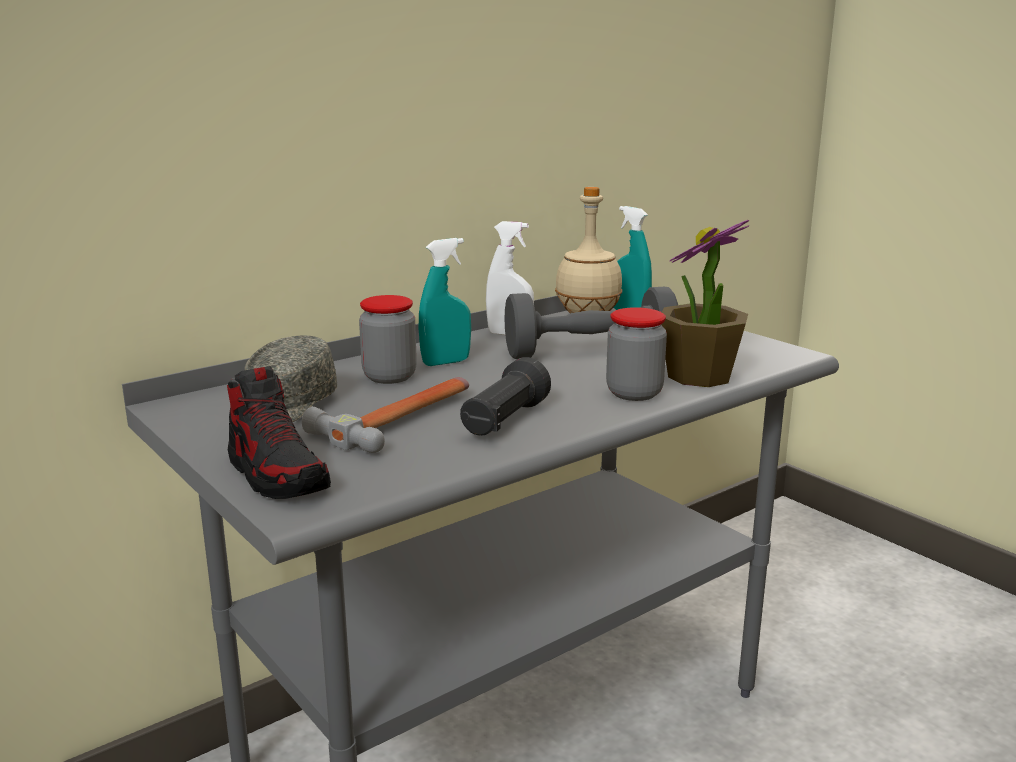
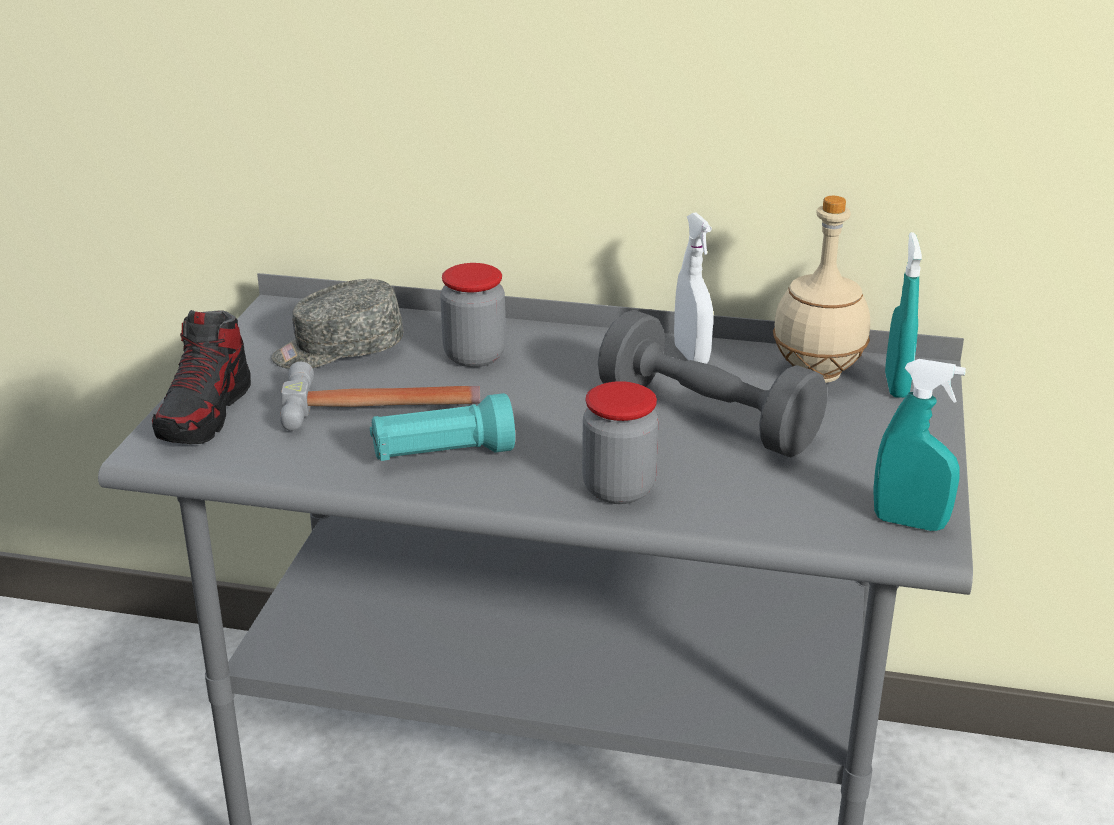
camera: 50 degrees right, 10 degrees up
turquoise spray bottle [419,238,471,366] -> turquoise spray bottle moved to [873,359,966,531]
black flashlight [460,357,551,436] -> turquoise flashlight [370,393,515,461]
potted plant [661,220,749,387] -> none

